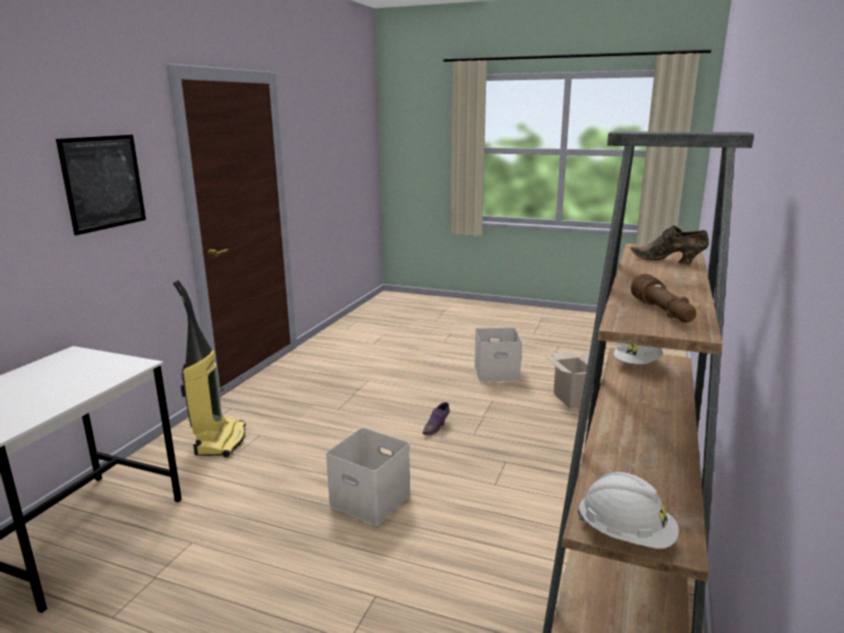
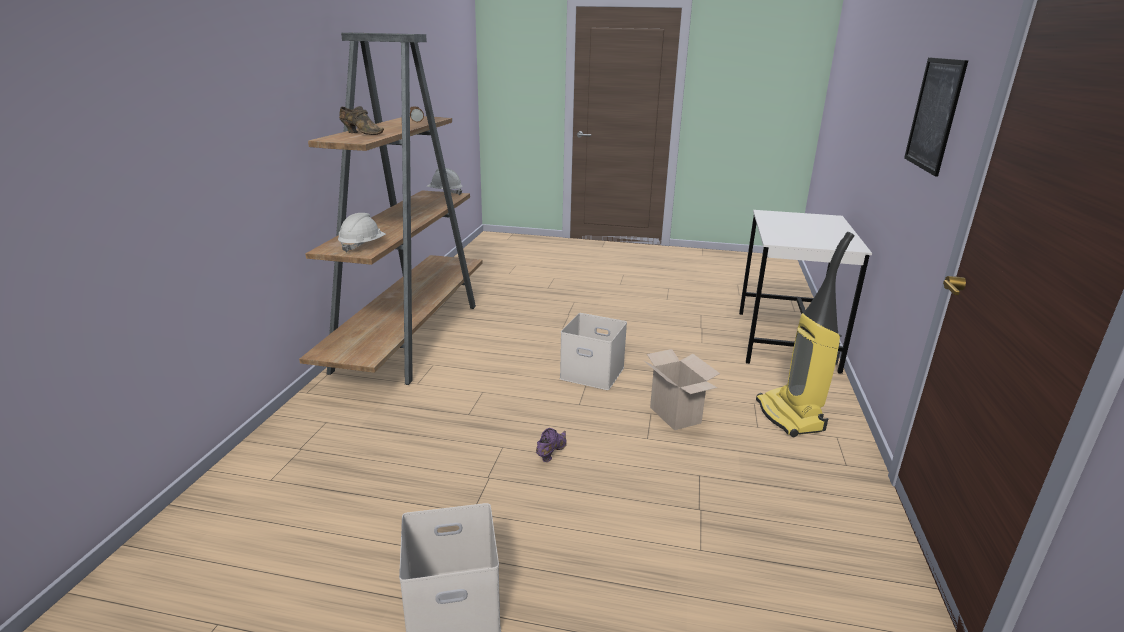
camera: 170 degrees right, 5 degrees up
cardboard box [547,350,605,409] -> cardboard box moved to [644,349,720,430]

